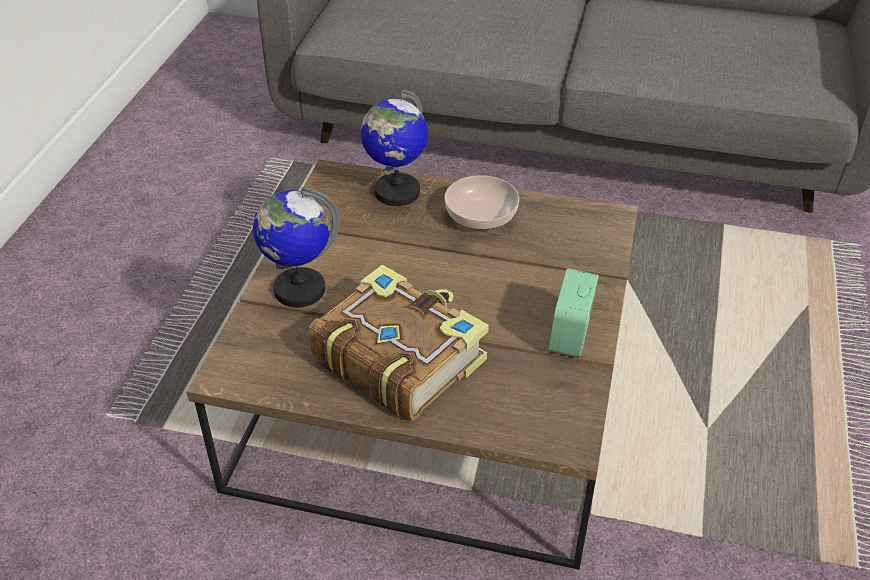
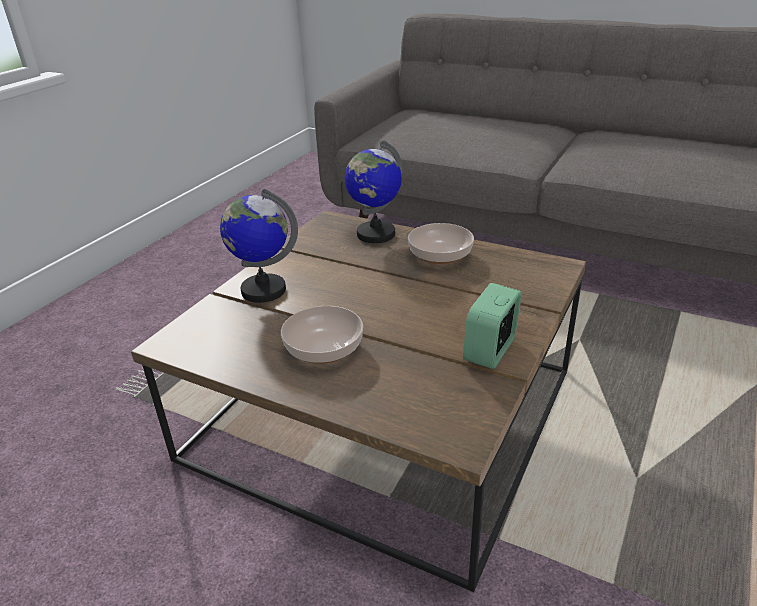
camera: 15 degrees right, 10 degrees down
book [309,264,489,420] -> bowl [281,306,363,364]

